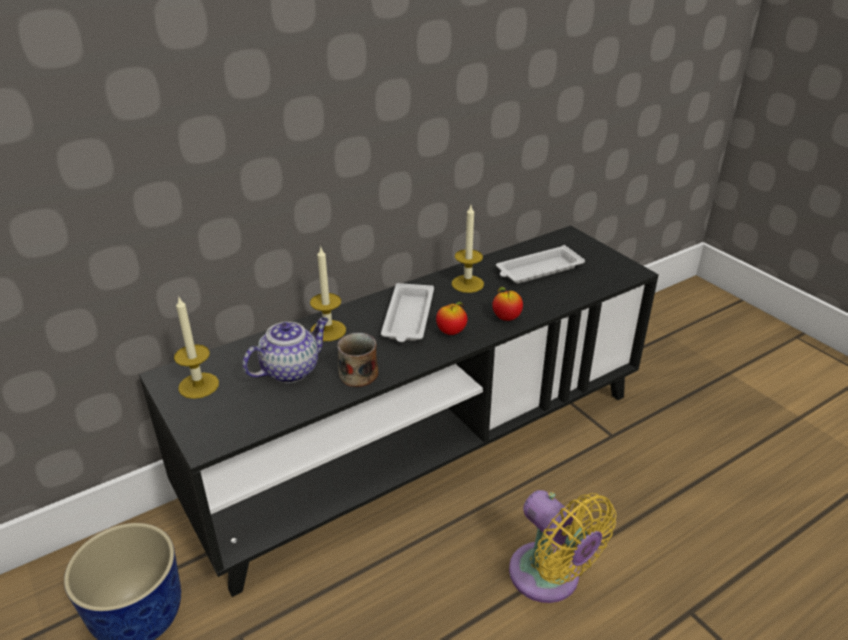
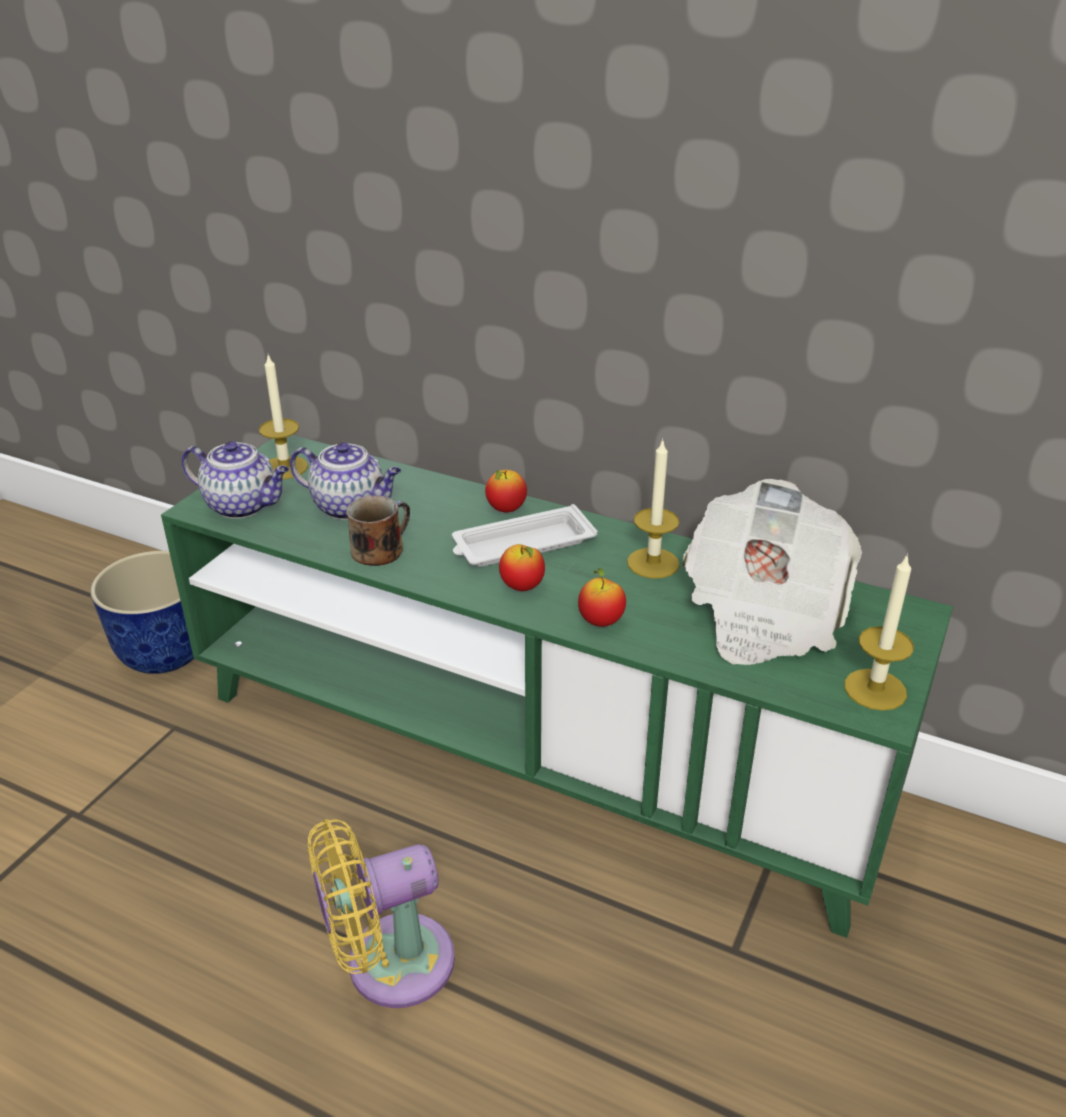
camera: 60 degrees right, 0 degrees up
black tv stand [139,226,659,597] -> green tv stand [161,435,953,938]
candle [310,246,346,341] -> candle moved to [844,554,914,711]
white tray [496,245,585,284] -> newspaper [683,479,862,665]
yellow fan [509,490,616,603] -> yellow fan turned 45 degrees clockwise [308,819,455,1008]
none -> teapot [181,441,289,519]
none -> apple [485,470,527,512]

